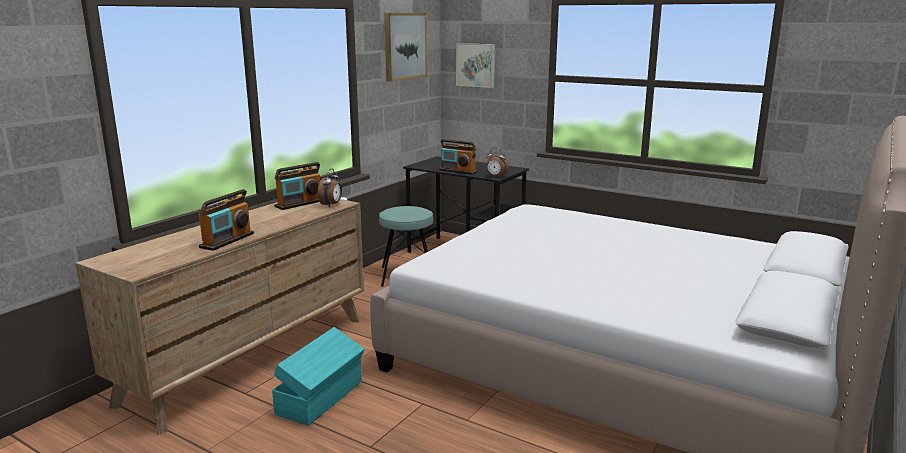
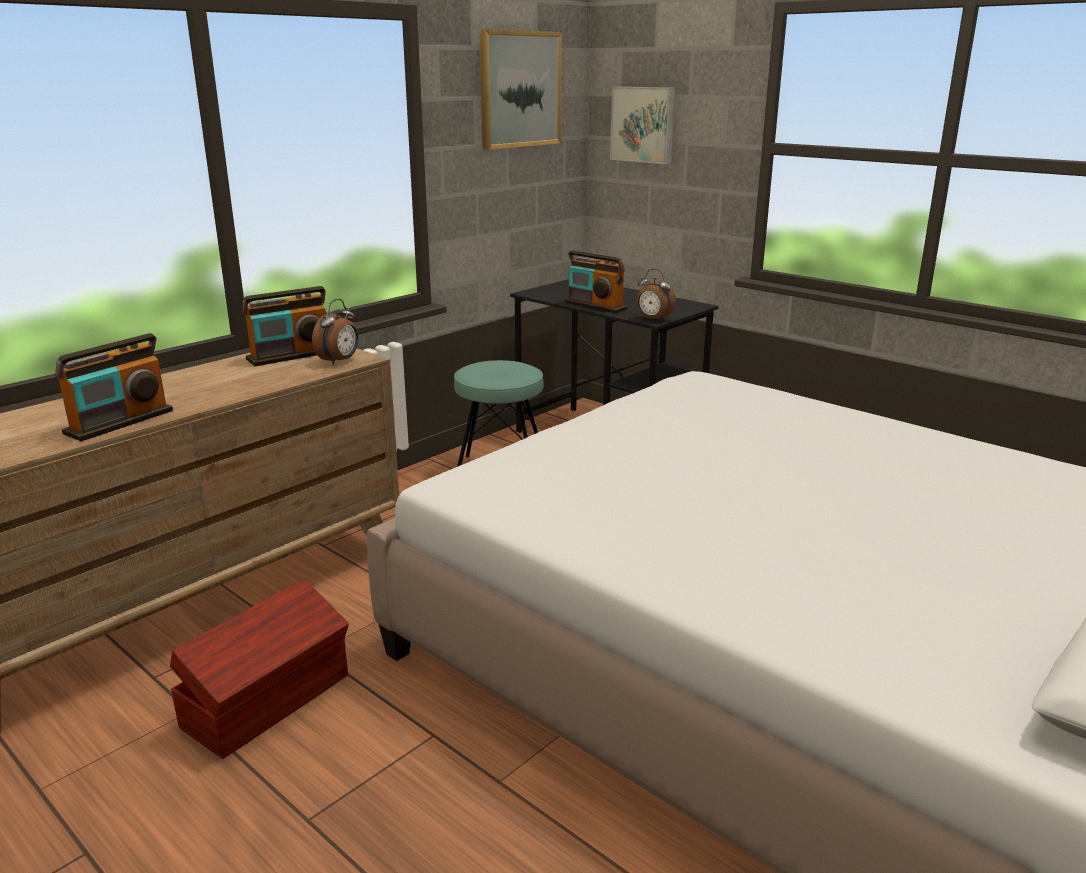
camera: 10 degrees right, 5 degrees up
turquoise storage box [272,327,364,426] -> brown storage box [170,579,349,759]

